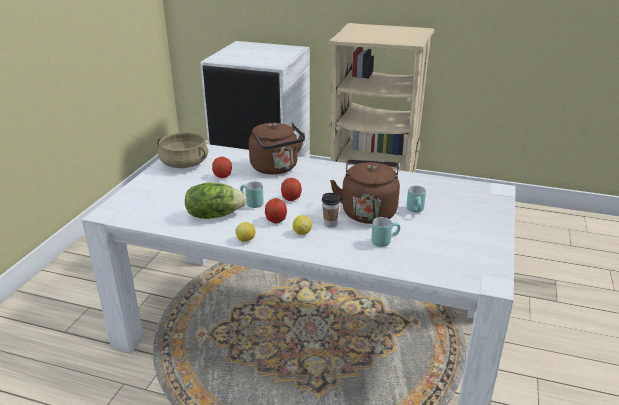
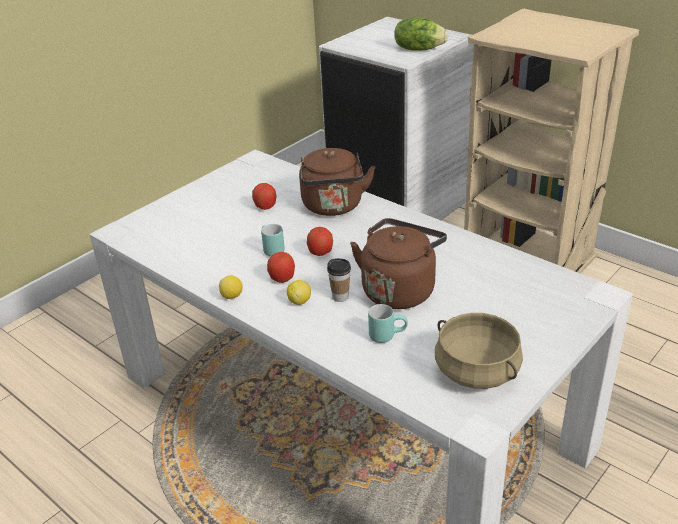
camera: 25 degrees right, 5 degrees up
beige cooking pot [157,132,208,168] -> beige cooking pot moved to [435,313,523,389]
lettuce [185,182,247,219] -> lettuce moved to [394,17,448,51]
turquoise mug [406,186,426,213] -> none

